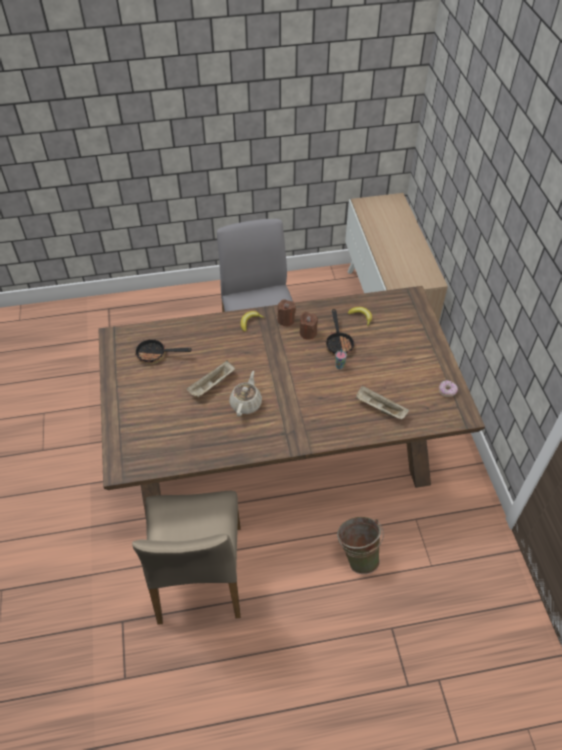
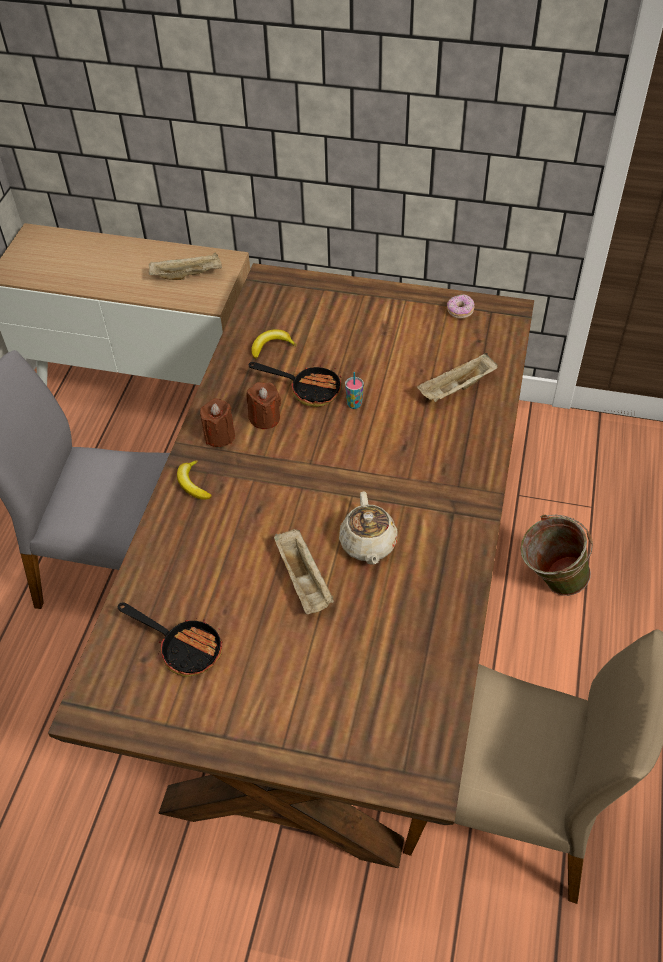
camera: 65 degrees left, 0 degrees up
frying pan [135,339,192,364] -> frying pan turned 90 degrees counterclockwise [118,602,222,677]
beige teapot [229,371,262,416] -> beige teapot turned 135 degrees counterclockwise [339,492,398,565]
none -> beige tray [149,252,222,280]

